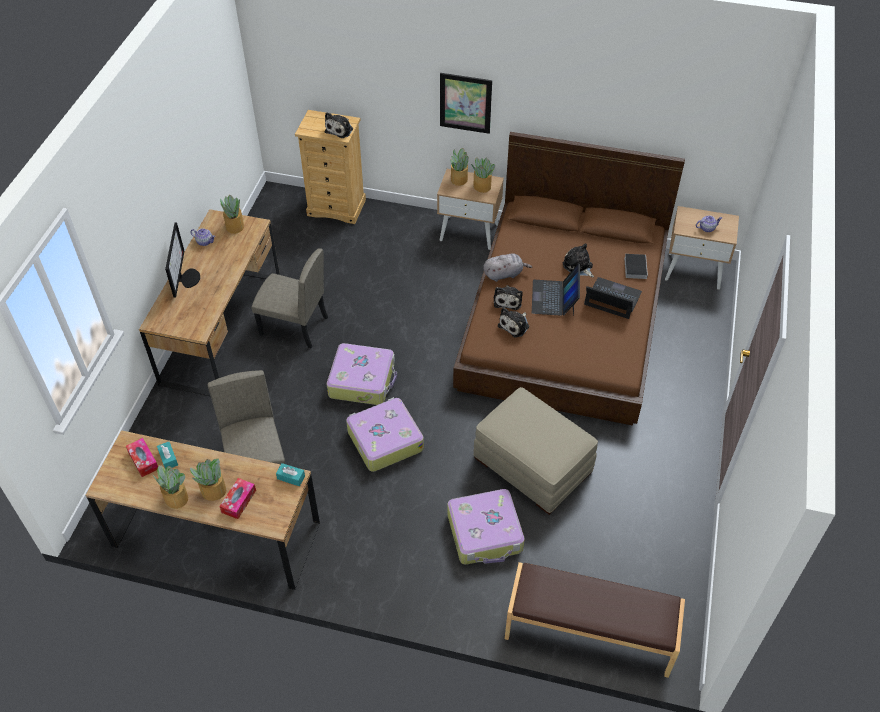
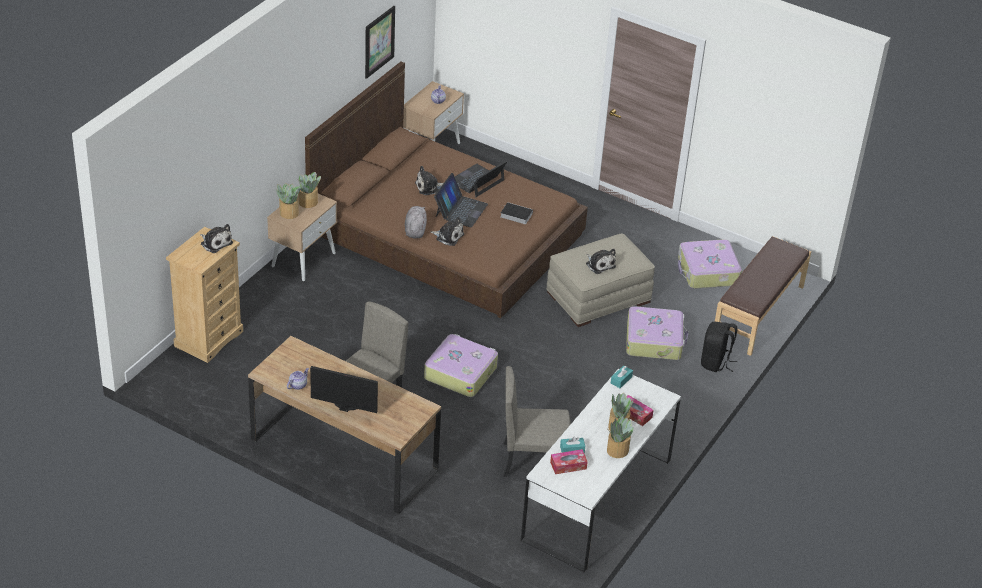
camera: 75 degrees left, 10 degrees down
brown desk [86,430,320,590] -> white desk [521,368,681,572]
potted plant [220,195,244,234] -> none
suitcase [346,397,424,472] -> suitcase moved to [678,239,742,288]
picture [440,73,492,134] -> picture moved to [365,6,395,79]
plush toy [498,308,529,338] -> plush toy moved to [586,248,616,274]
laptop [532,263,580,316] -> laptop turned 90 degrees counterclockwise [434,173,488,228]
book [624,254,648,279] -> book moved to [500,202,533,224]
none -> black backpack [701,322,737,372]

